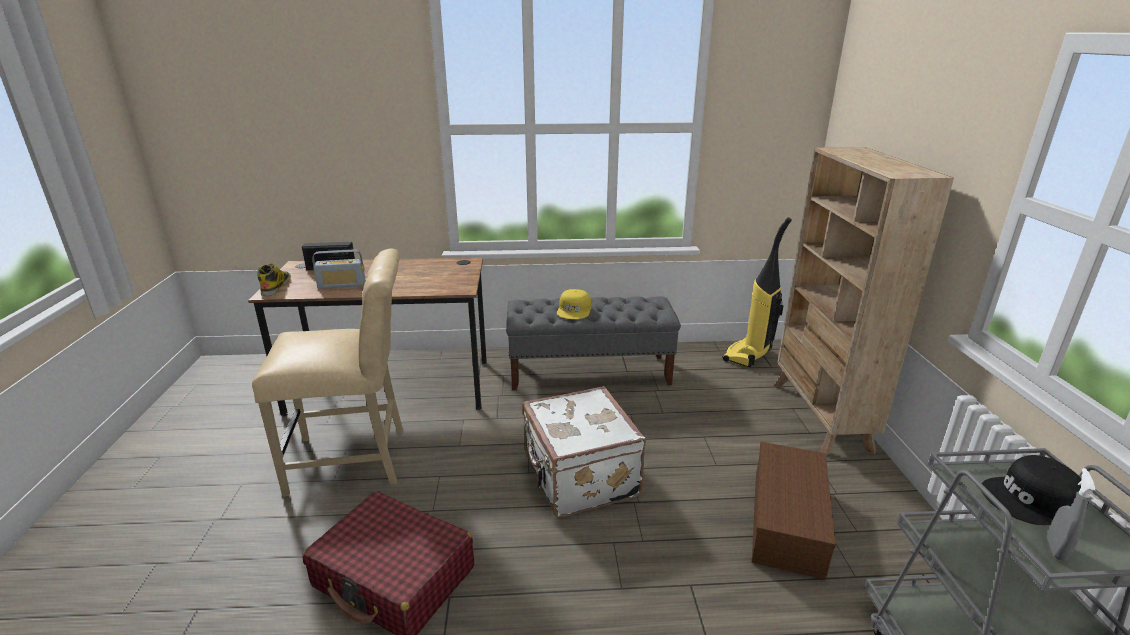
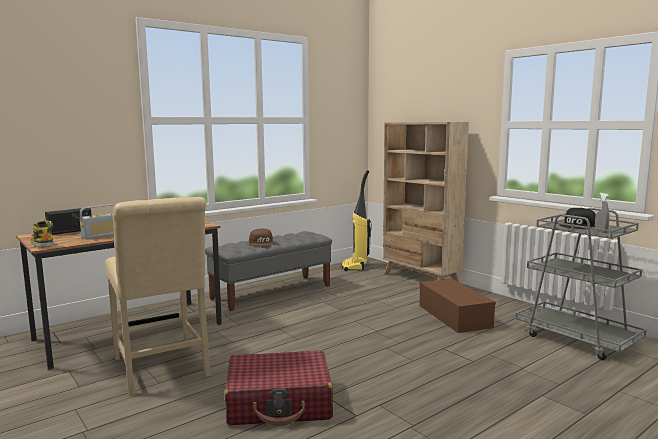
camera: 35 degrees left, 15 degrees down
beige chair [252,249,403,497] -> beige chair turned 105 degrees clockwise [105,197,211,396]
white suitcase [522,386,646,517] -> none
yellow cap [557,289,592,319] -> brown cap [249,229,275,246]

